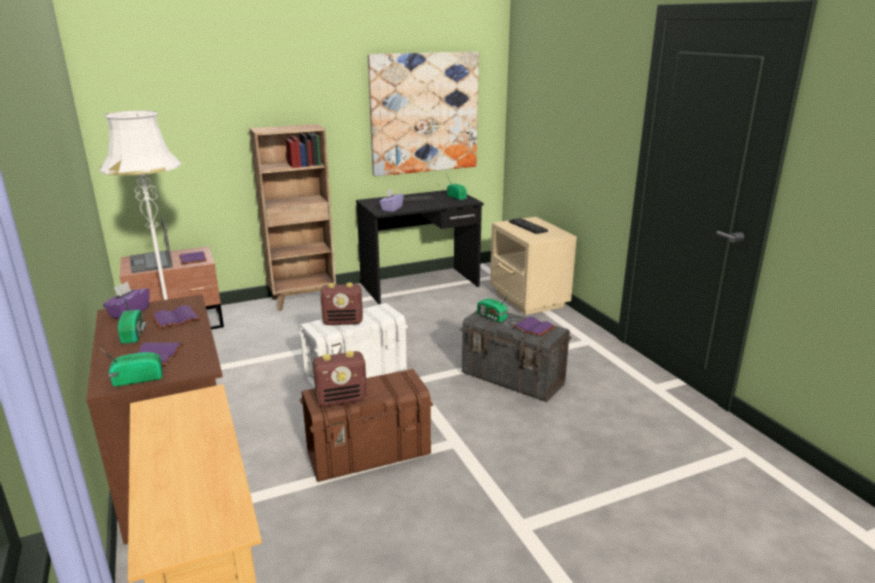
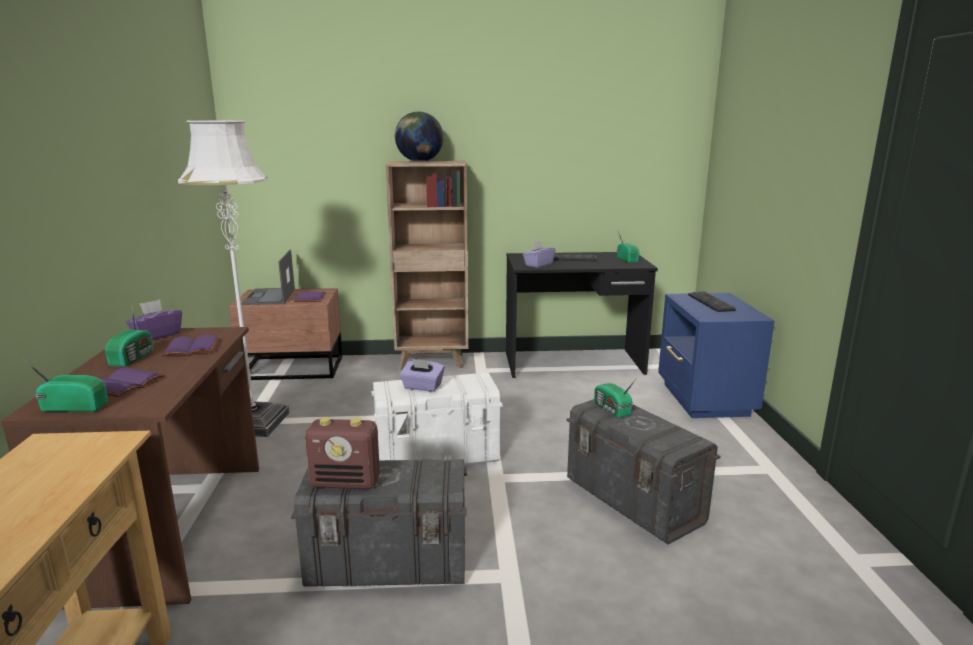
camera: 20 degrees right, 5 degrees down
brown storage box [300,369,433,482] -> grey storage box [291,459,467,587]
radio [320,283,363,325] -> purple tissue box [400,359,445,392]
picture [368,52,479,176] -> none
beige nightstand [490,217,577,315] -> blue nightstand [658,293,775,418]
purple book [512,317,555,337] -> none
none -> globe [395,112,444,162]

